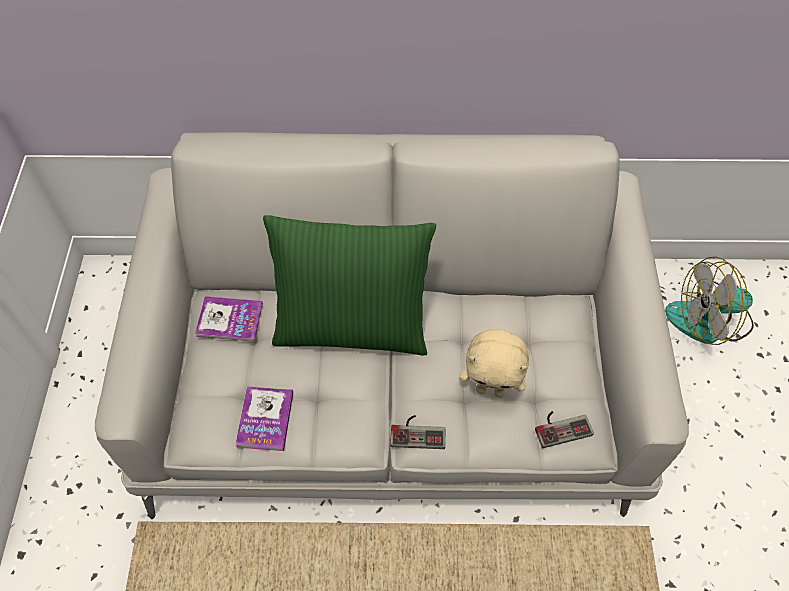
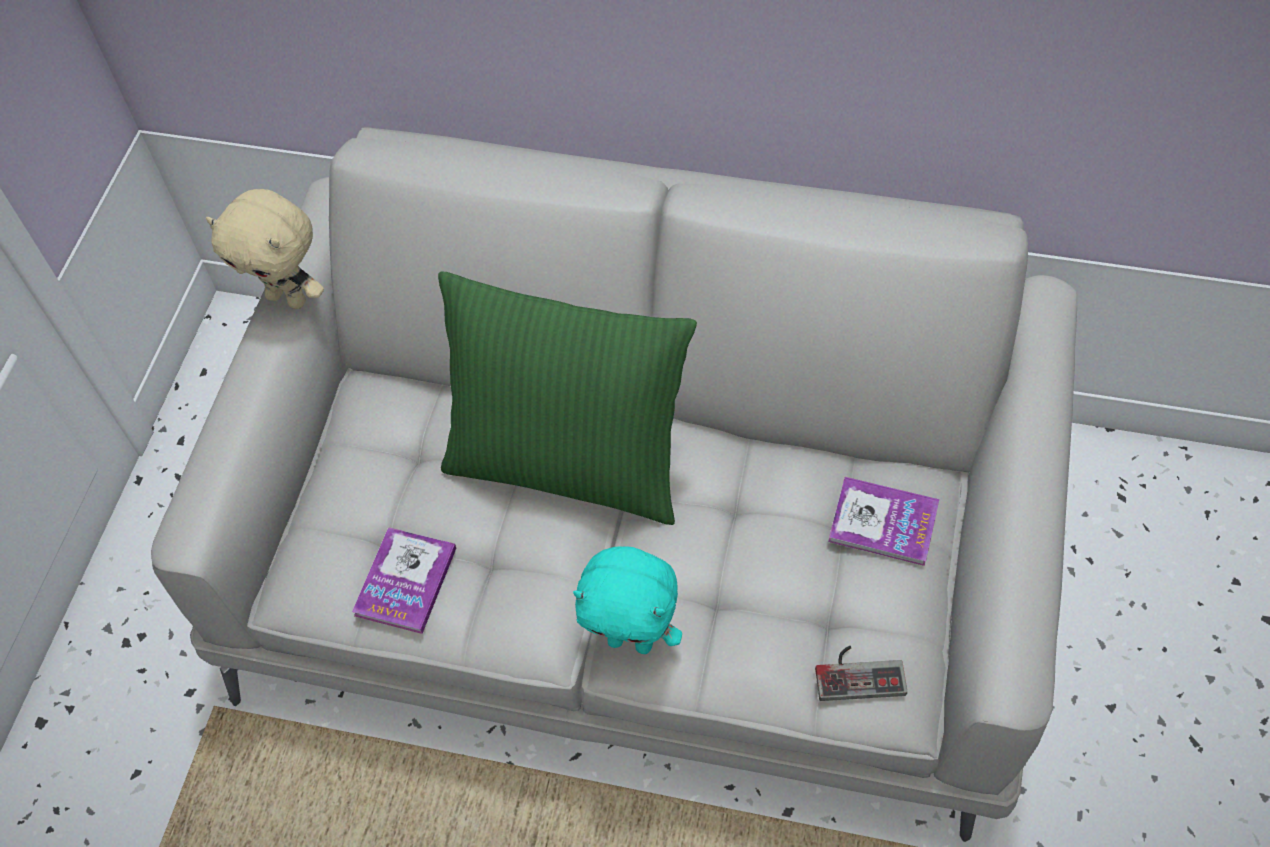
camera: 15 degrees right, 0 degrees up
book [195,296,263,342] -> book moved to [828,477,939,566]
game controller [390,415,445,449] -> turquoise plush toy [573,546,682,654]
beige plush toy [459,329,529,398] -> beige plush toy moved to [206,189,324,309]
fan [665,256,754,345] -> none

